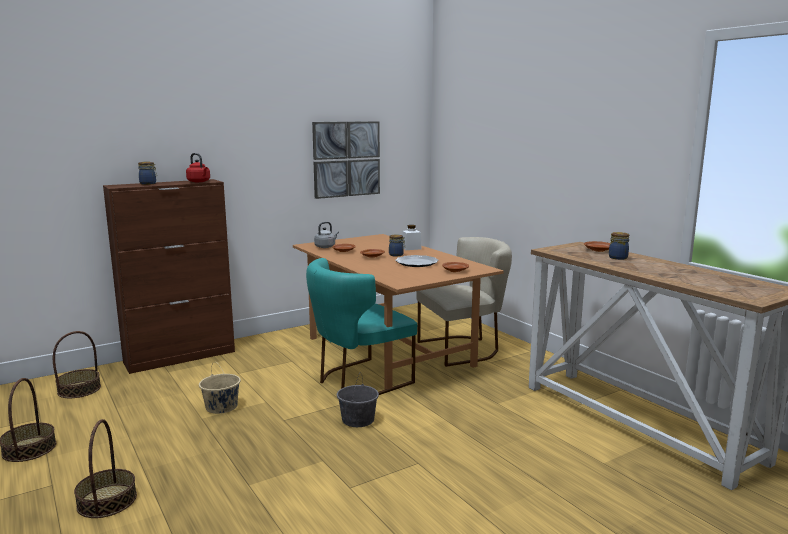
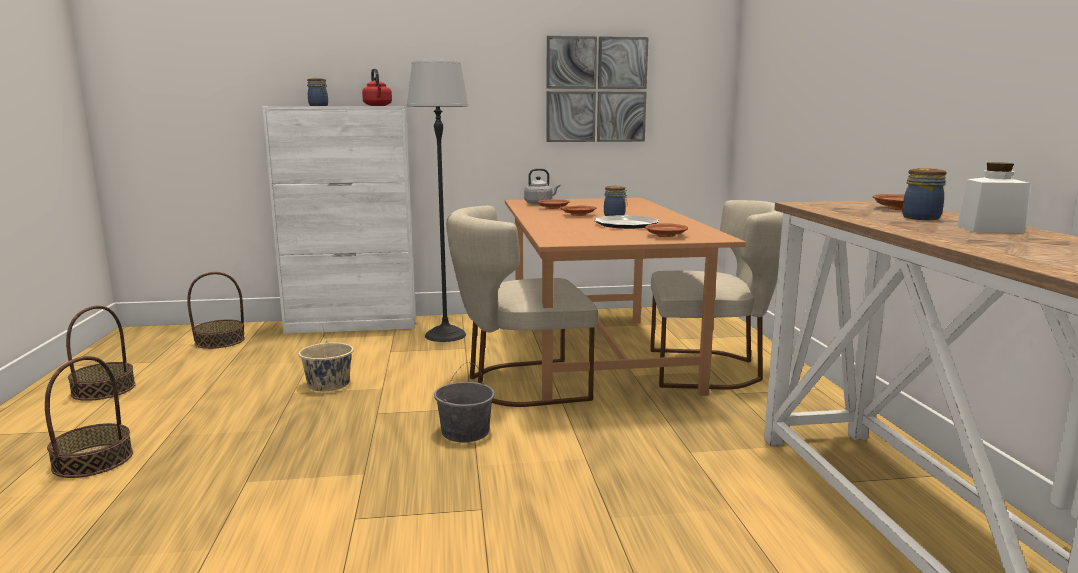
camera: 25 degrees right, 0 degrees up
brown cabinet [103,179,235,374] -> white cabinet [262,106,416,334]
turquoise chair [306,258,417,395] -> beige chair [446,206,597,407]
white jar [402,225,421,250] -> white jar moved to [957,162,1030,233]
none -> floor lamp [407,60,469,342]

